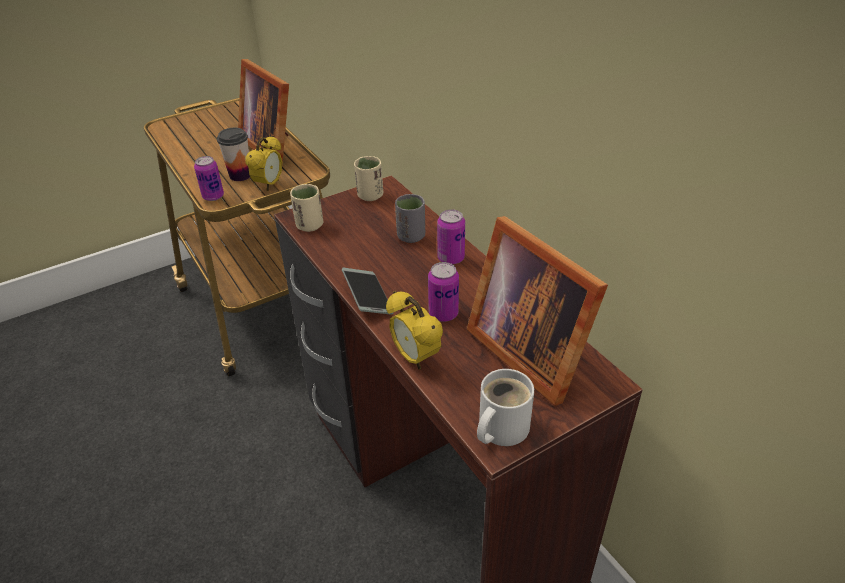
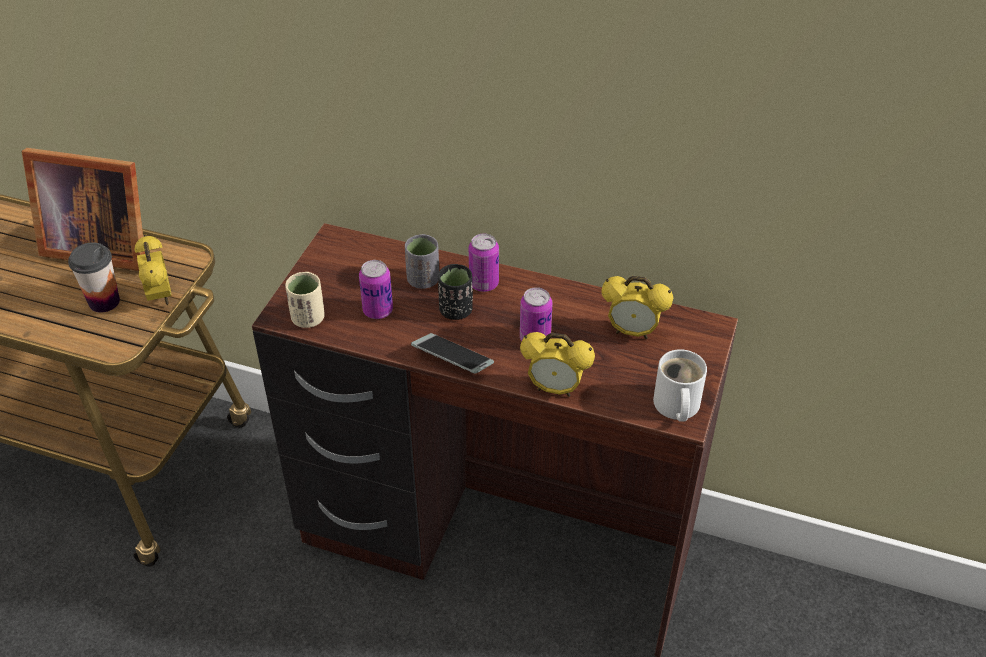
camera: 40 degrees left, 5 degrees up
can [194,156,224,201] -> can moved to [359,260,393,319]
beige cup [354,156,383,201] -> none
picture frame [467,216,608,406] -> alarm clock [601,276,673,339]
none -> black cup [438,264,473,320]

